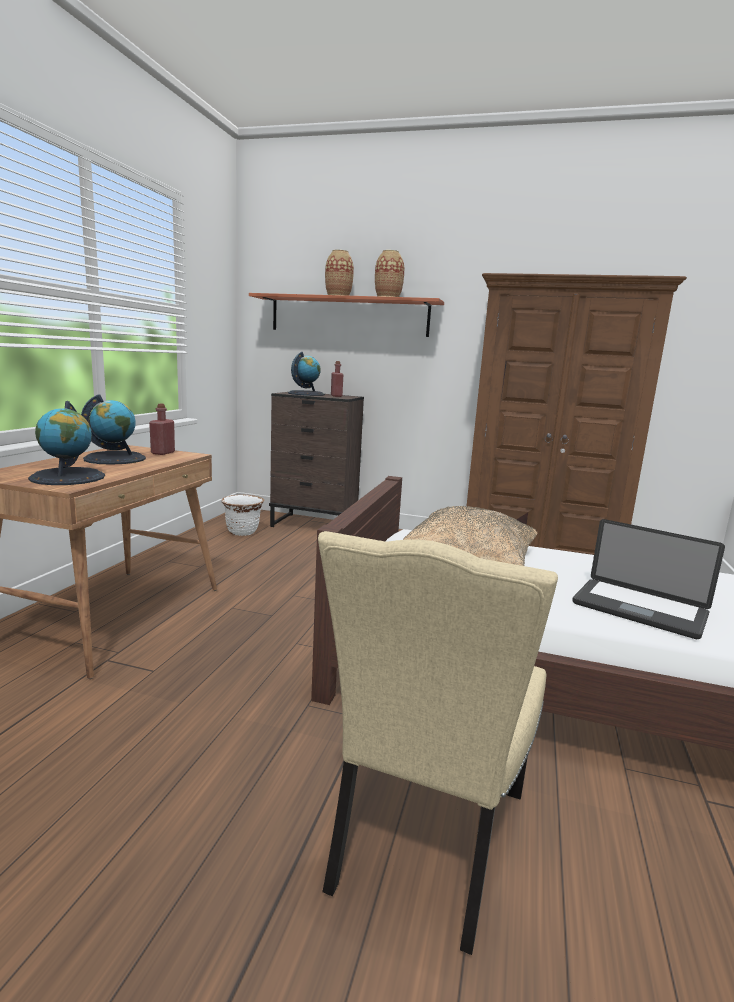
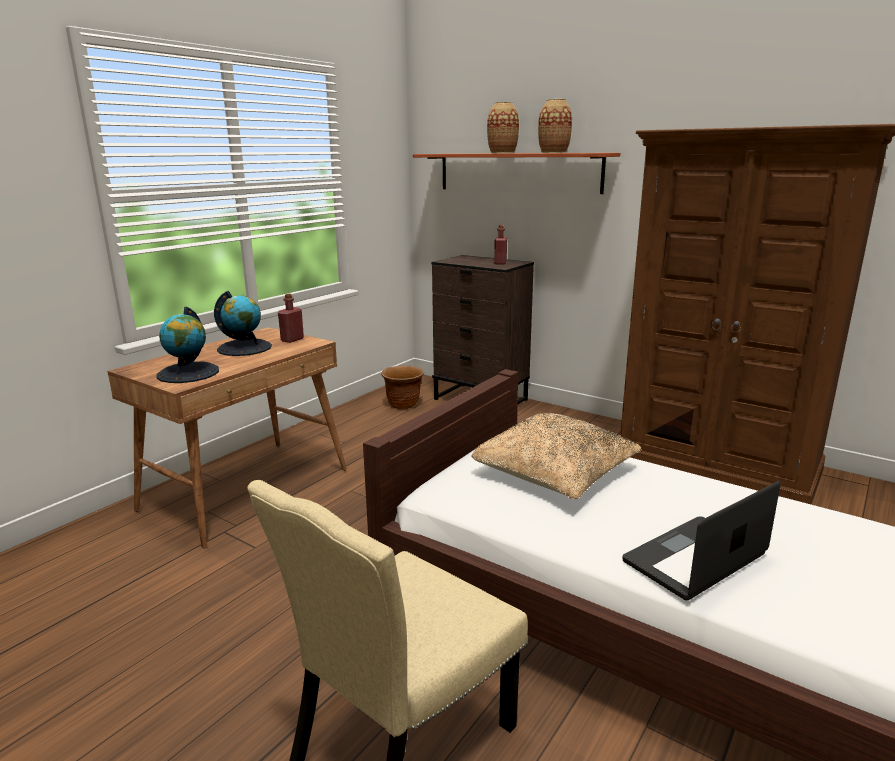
camera: 20 degrees right, 5 degrees up
white planter [221,495,264,536] -> brown planter [381,365,424,409]
globe [288,352,325,396] -> none
laptop [572,519,725,639] -> laptop turned 90 degrees clockwise [622,481,781,600]

